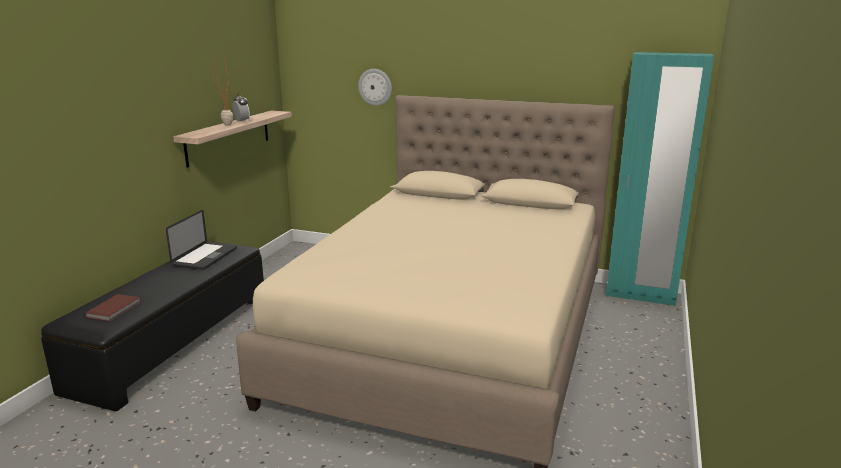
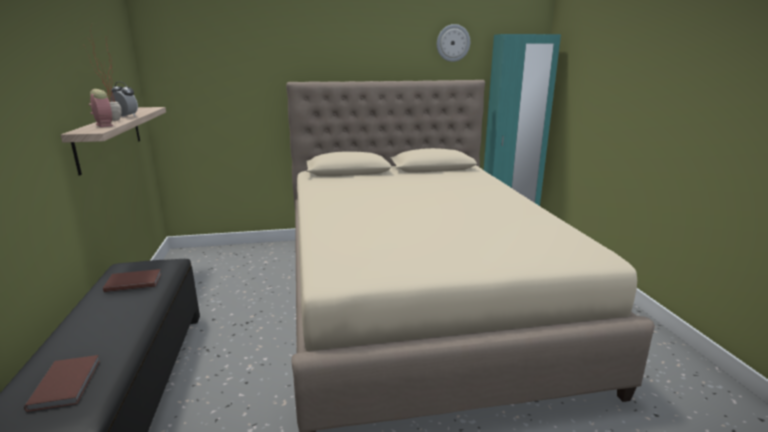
camera: 30 degrees left, 0 degrees up
laptop [166,210,237,270] -> brown book [103,269,161,292]
wall clock [358,69,392,106] -> wall clock moved to [437,24,470,62]
none -> alarm clock [89,89,113,127]

